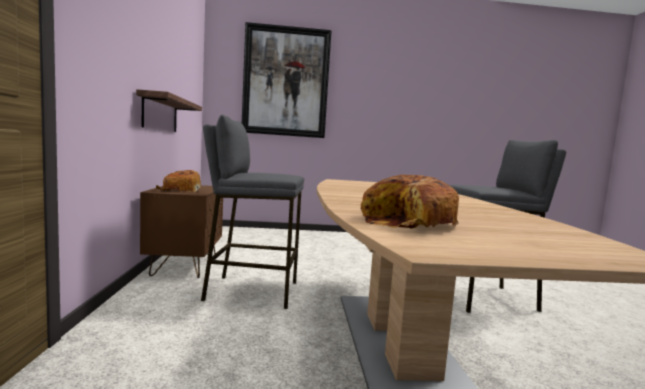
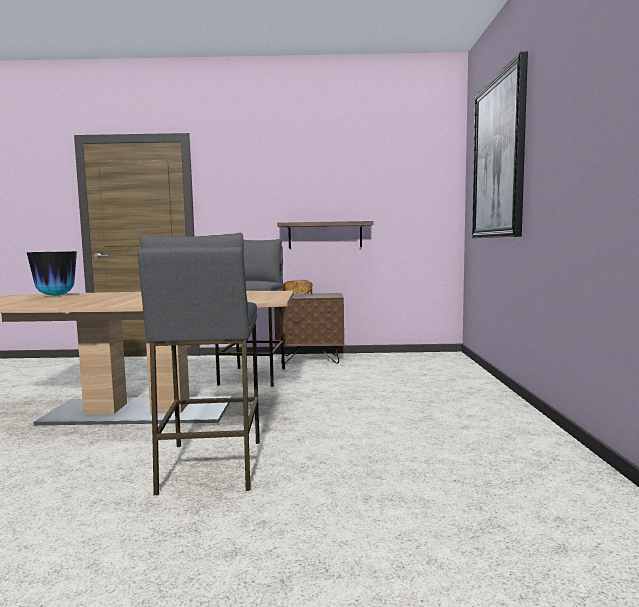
camera: 95 degrees right, 0 degrees up
bread [361,174,459,229] -> vase [27,251,77,296]

